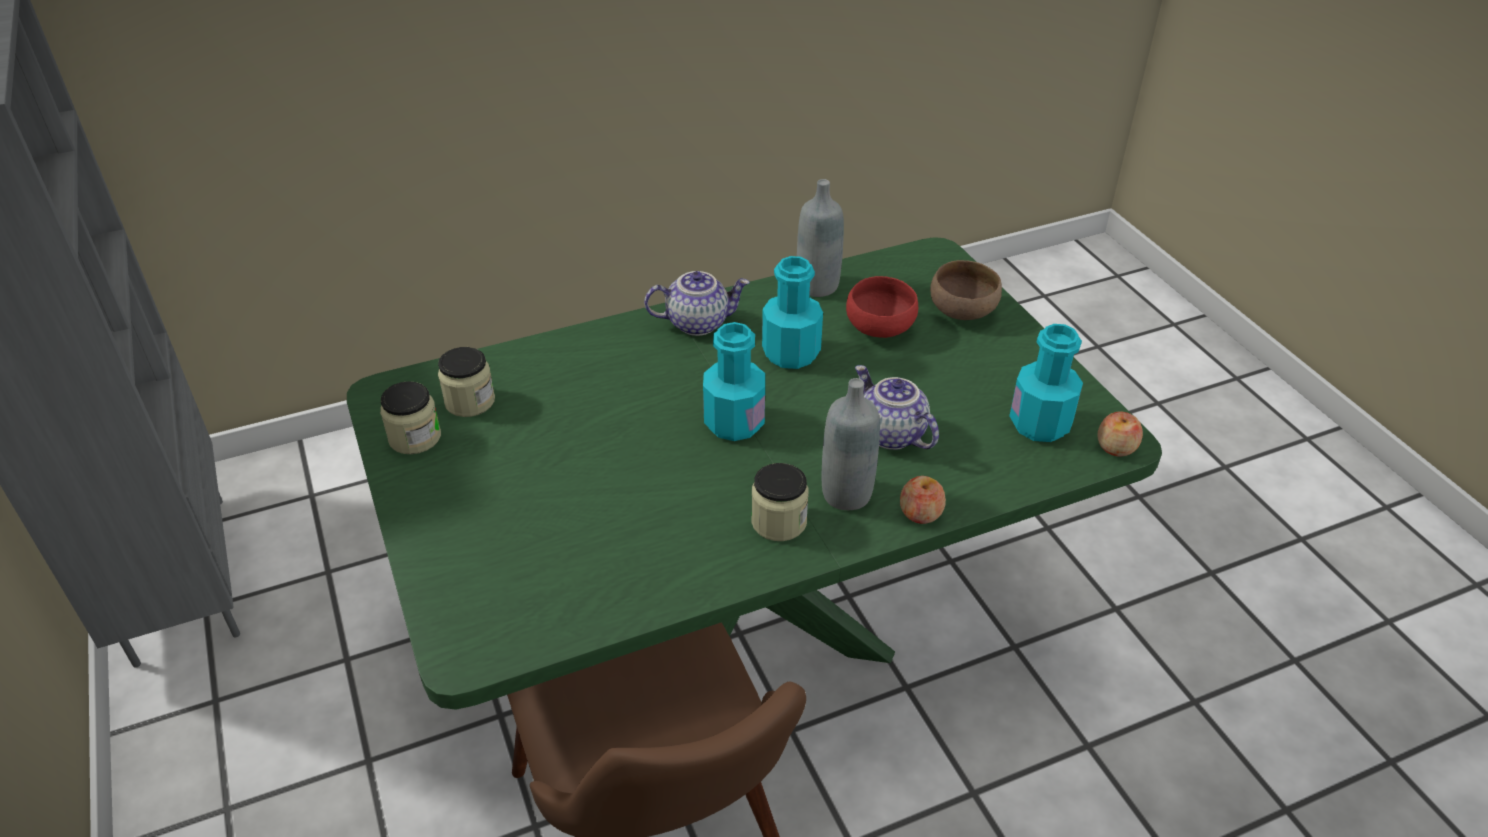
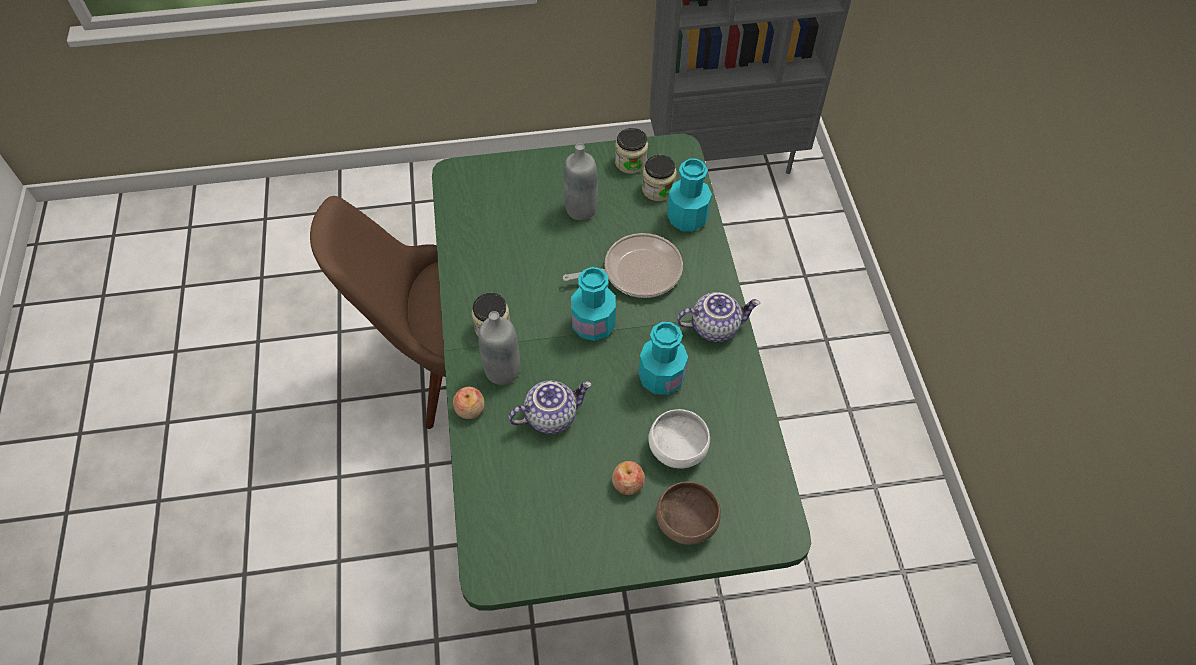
camera: 105 degrees right, 15 degrees up
teapot [644,271,750,336] -> teapot turned 105 degrees counterclockwise [677,292,760,342]
grey bottle [797,179,844,297] -> grey bottle moved to [564,143,598,220]
red bowl [846,276,918,338] -> white bowl [648,409,710,469]
turquoise bottle [1009,324,1083,442] -> turquoise bottle moved to [667,158,712,232]
apple [1097,412,1143,457] -> apple moved to [612,461,645,495]
none -> frying pan [563,233,683,298]

